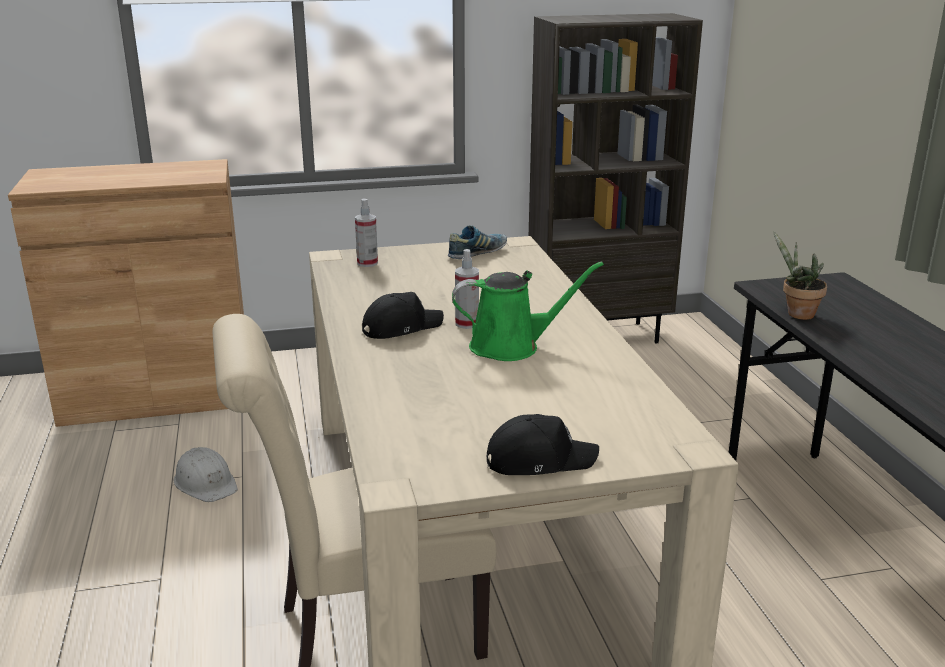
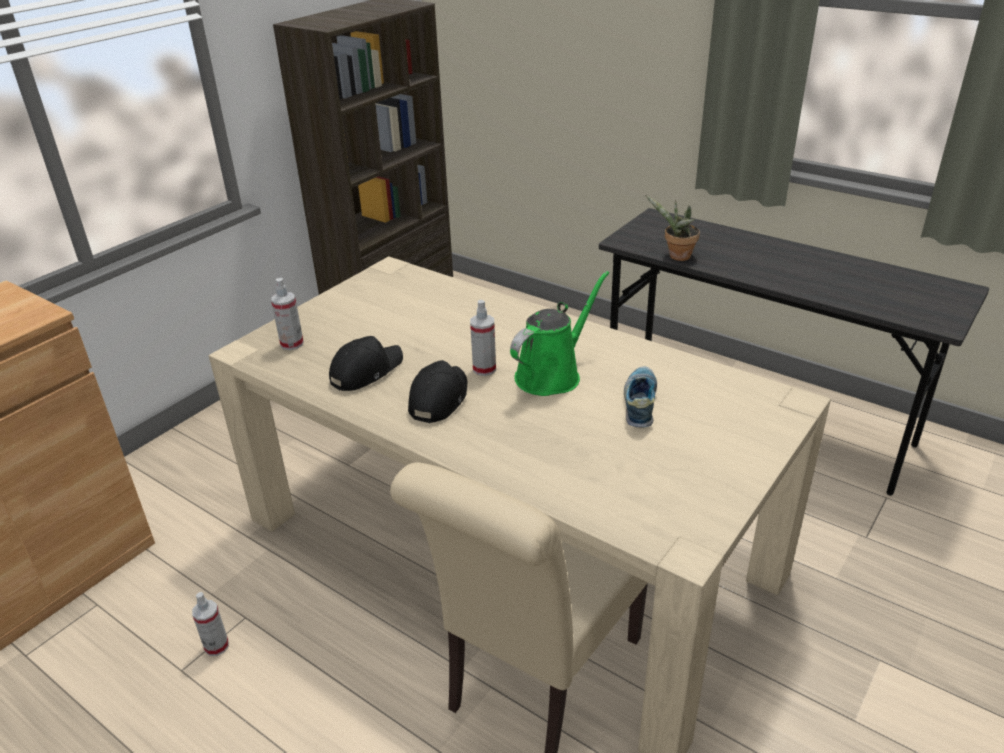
camera: 40 degrees left, 10 degrees up
white hard hat [174,447,238,502] -> spray bottle [192,592,229,656]
shoe [448,225,507,259] -> shoe moved to [624,367,657,427]
black cap [487,414,599,475] -> black cap moved to [329,336,403,391]

